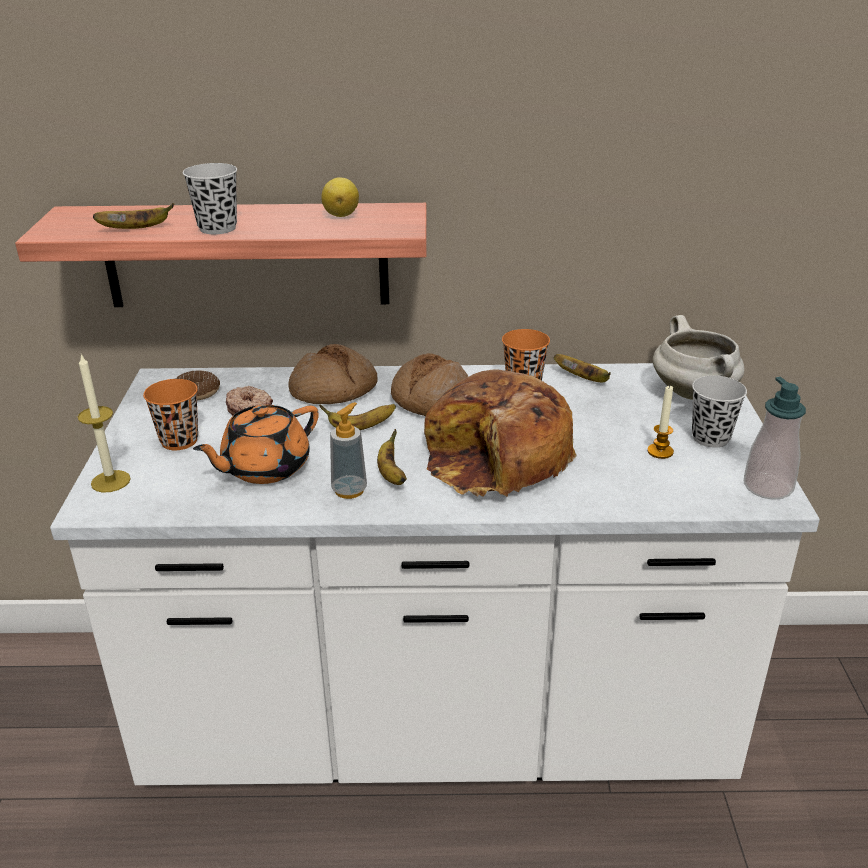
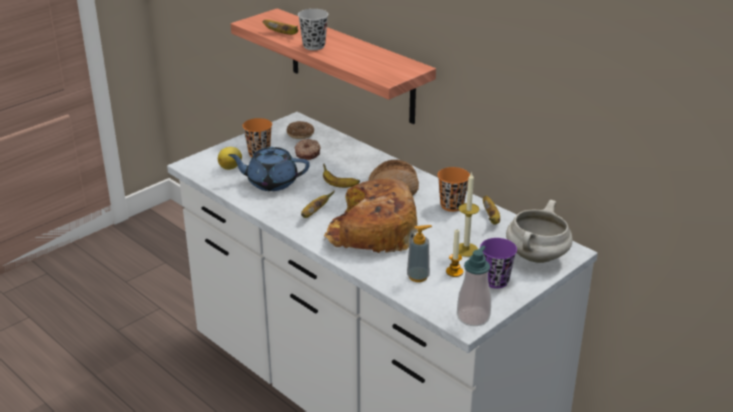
camera: 45 degrees right, 0 degrees up
candle [78,354,131,493] -> candle moved to [459,172,480,257]
orange teapot [193,405,319,484] -> blue teapot [228,147,310,191]
bread [288,344,378,404] -> none
lemon [321,177,359,217] -> lemon moved to [218,147,242,170]
soap dispenser [330,402,367,499] -> soap dispenser moved to [407,225,432,282]
black cup [692,375,747,448] -> purple cup [480,238,517,288]

